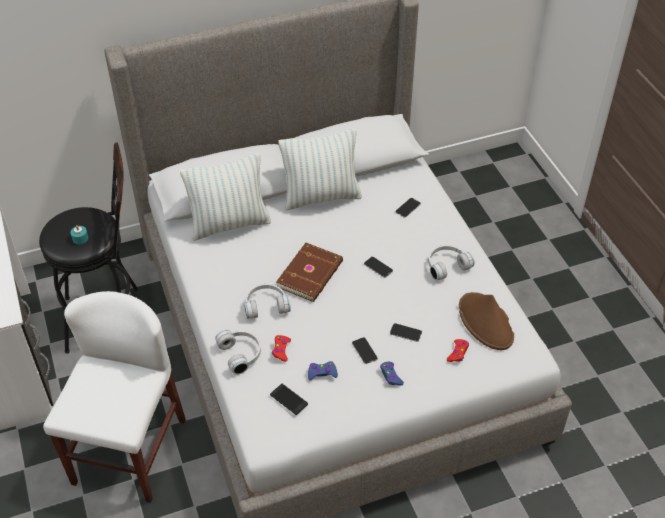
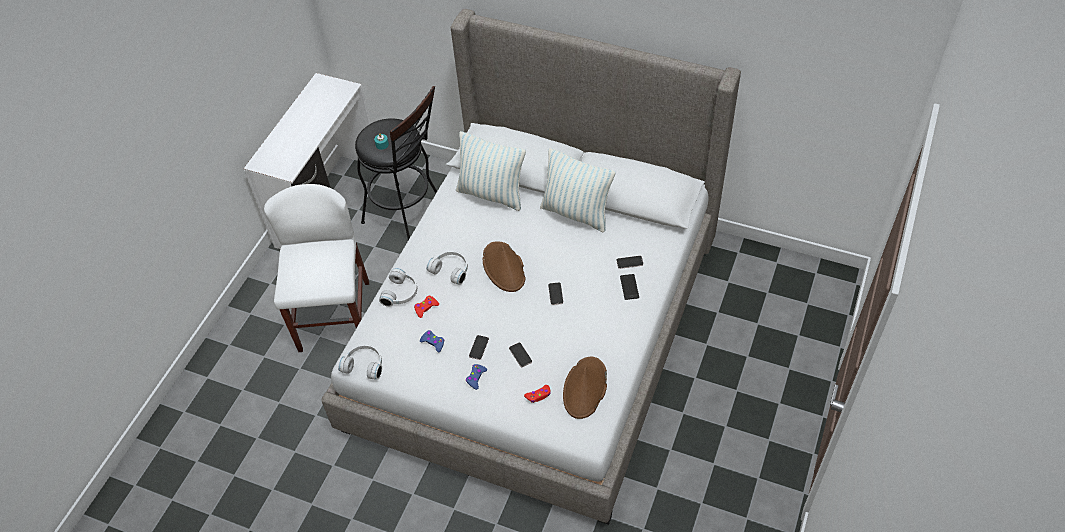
camera: 45 degrees right, 5 degrees up
white chair [43,291,186,503] -> white chair turned 60 degrees counterclockwise [264,184,369,352]
phone [270,384,308,415] -> phone moved to [620,274,639,300]
brown book [276,243,343,302] -> brown hat [483,241,526,292]
white headphones [428,245,474,281] -> white headphones moved to [338,345,382,380]

